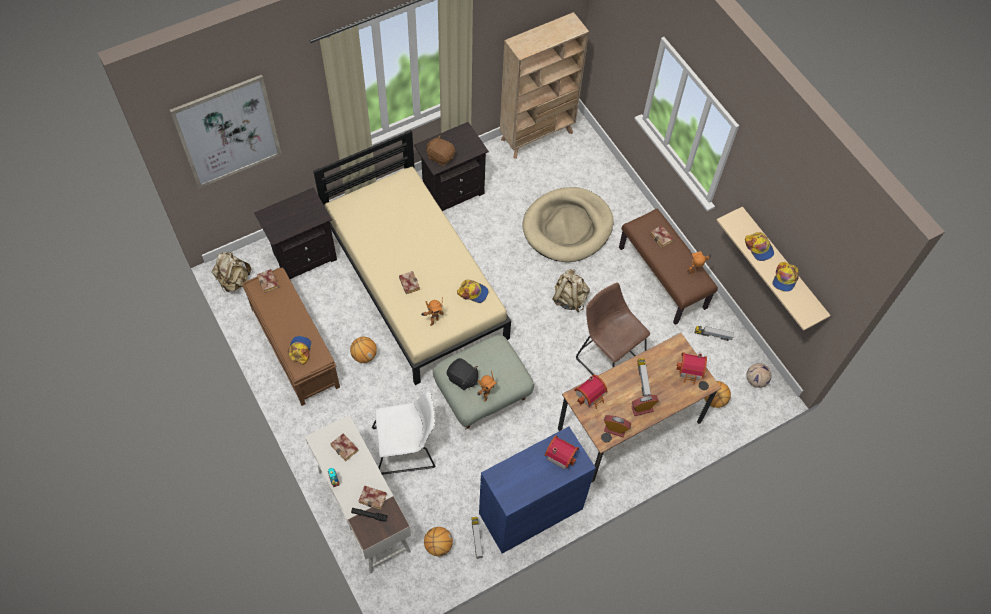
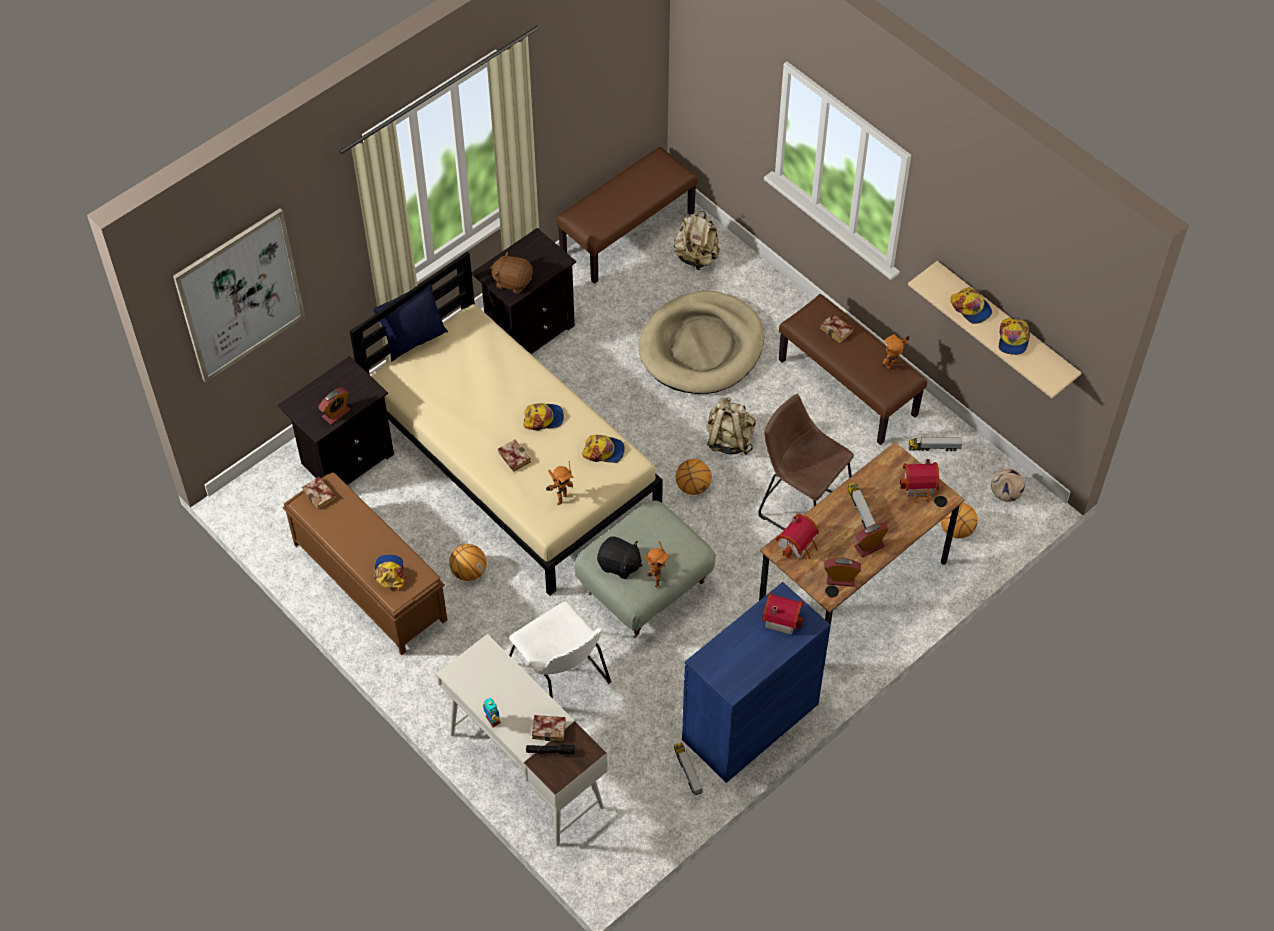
camera: 10 degrees left, 5 degrees down
beige backpack [212,252,251,292] -> beige backpack moved to [674,211,720,270]
book [331,433,358,461] -> none
white chair [372,391,435,475] -> white chair turned 75 degrees clockwise [509,601,611,699]
basketball [424,527,453,556] -> basketball moved to [676,459,712,495]
beige bookcase [500,12,589,159] -> brown bench [556,147,698,284]
none -> alarm clock [318,387,350,425]
none -> blue pillow [373,284,448,361]
none -> cap [523,403,564,430]

